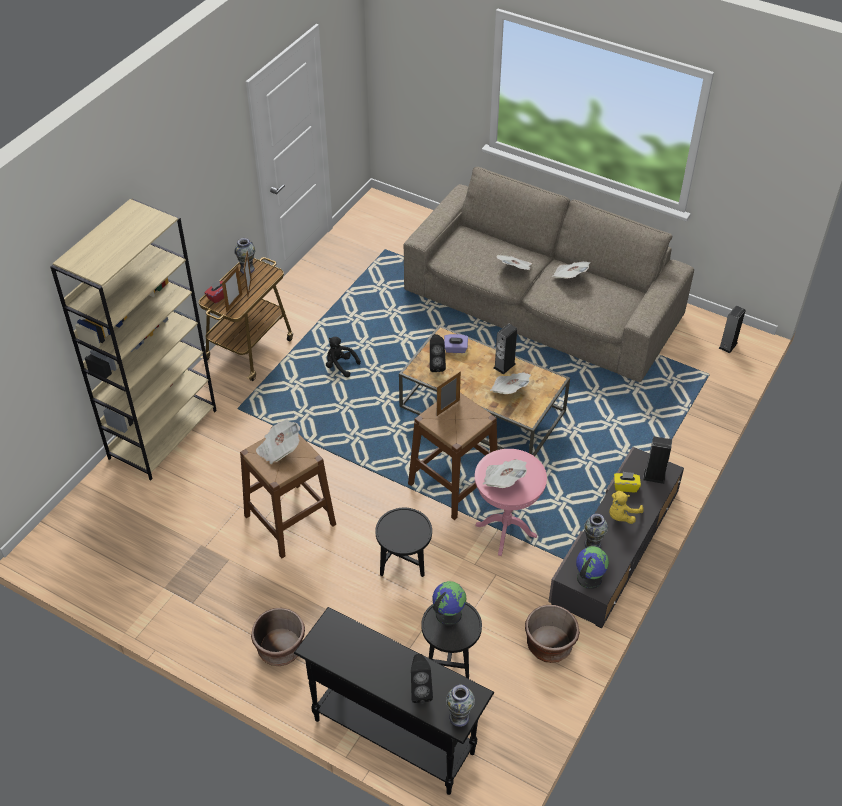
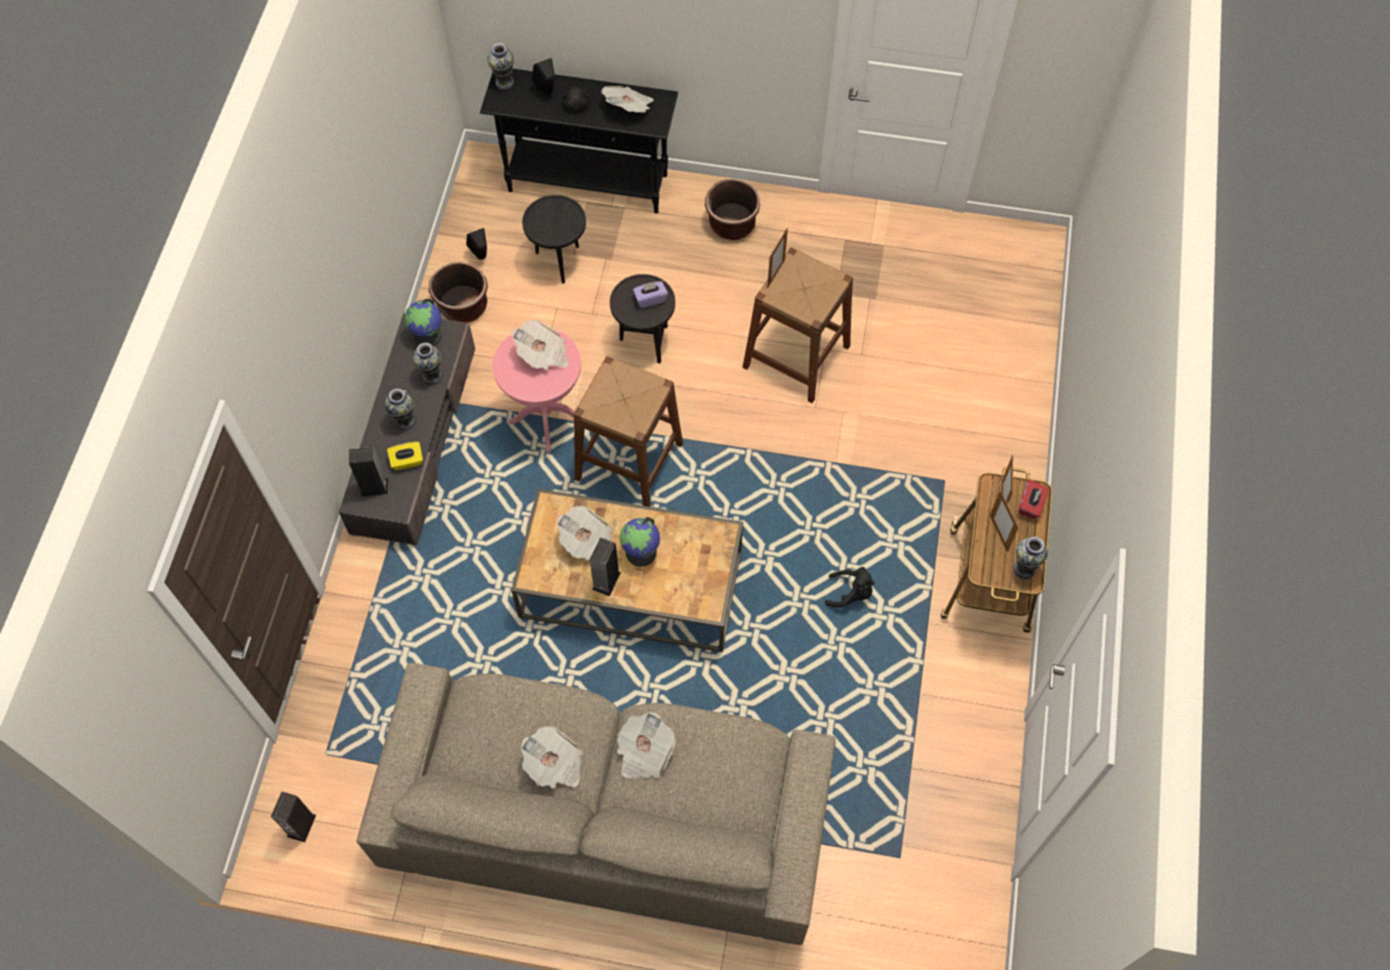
camera: 160 degrees right, 15 degrees up
beige bookcase [51,198,217,480] -> none
newspaper [256,419,300,464] -> newspaper moved to [601,86,654,113]
black speaker [430,334,446,372] -> black speaker moved to [466,228,487,260]
globe [432,581,466,626] -> globe moved to [620,517,660,567]
picture frame [437,371,461,416] -> picture frame moved to [767,228,788,288]
purple tissue box [444,334,468,353] -> purple tissue box moved to [633,281,668,308]
yellow plush toy [609,491,644,524] -> vase [385,388,416,430]
none -> black plush toy [562,84,590,110]

